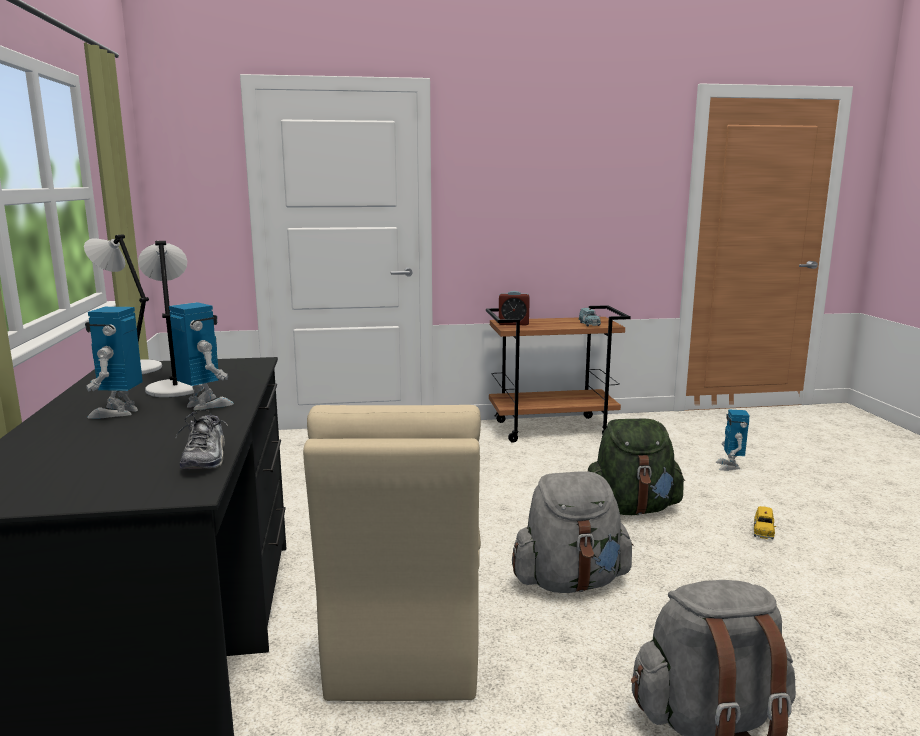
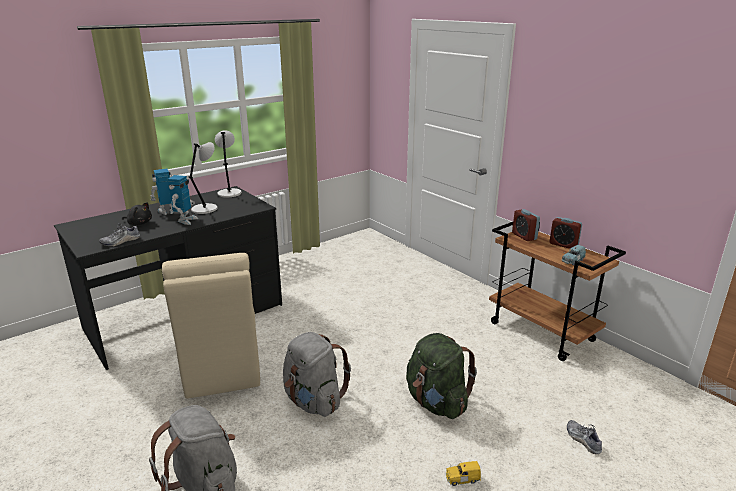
camera: 60 degrees right, 10 degrees up
beige chair [303,405,481,701] -> beige chair turned 75 degrees counterclockwise [162,253,260,399]
toy robot [716,409,750,471] -> shoe [567,420,602,454]
none -> black plush toy [122,202,152,225]
none -> alarm clock [549,217,582,249]

